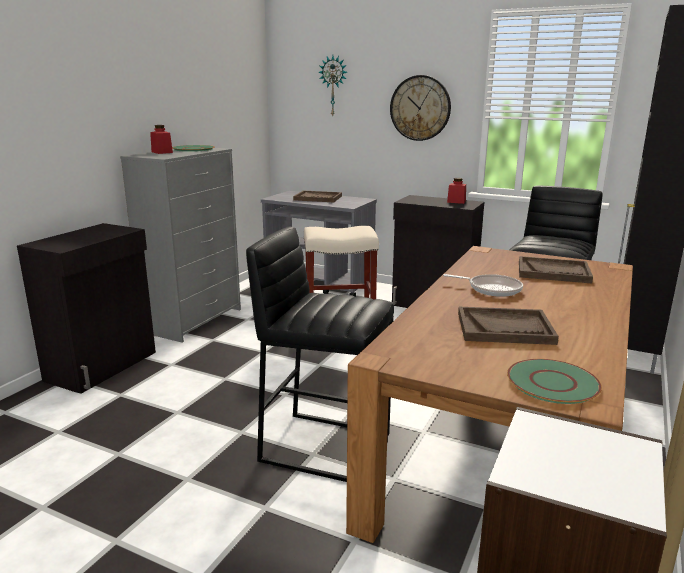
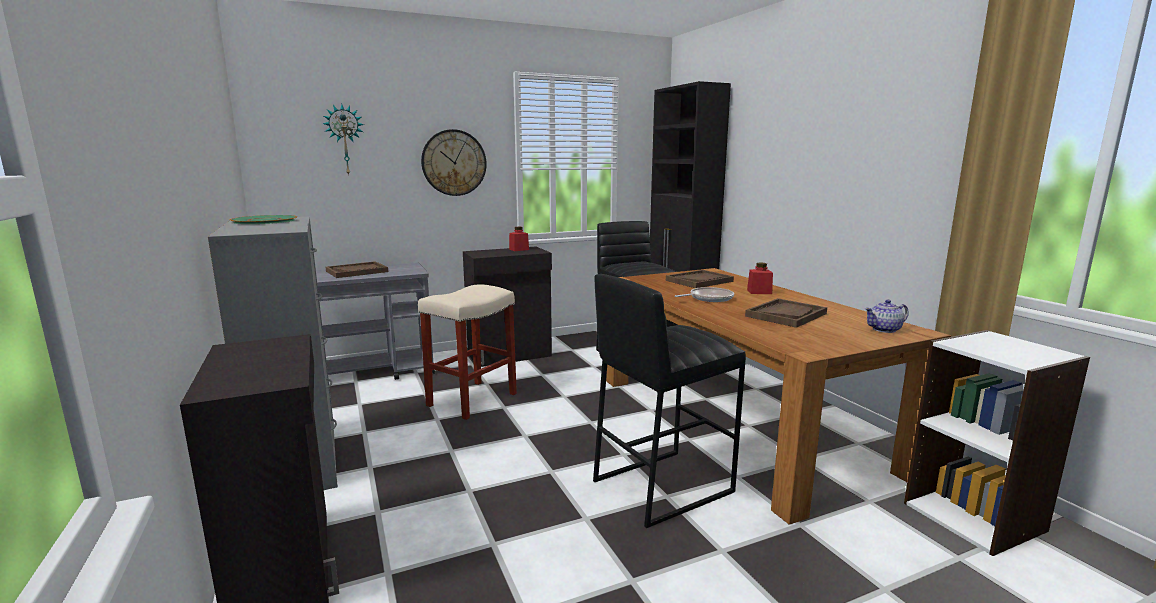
camera: 50 degrees left, 5 degrees down
red jar [150,125,173,154] -> red jar moved to [747,262,773,294]
green plate [507,359,602,404] -> teapot [865,299,909,333]

